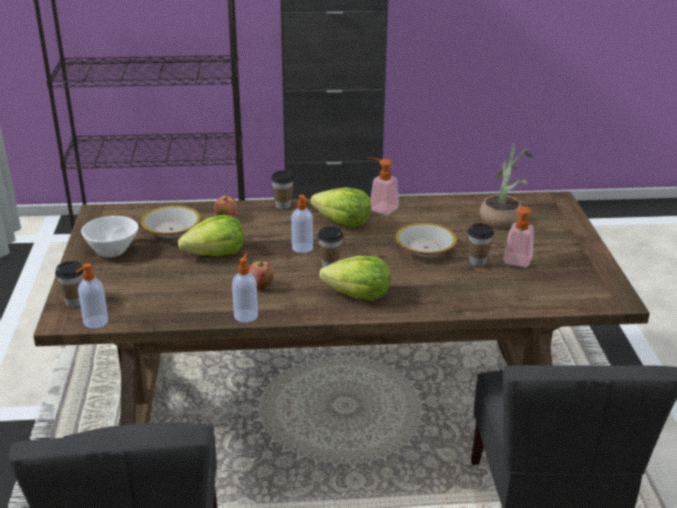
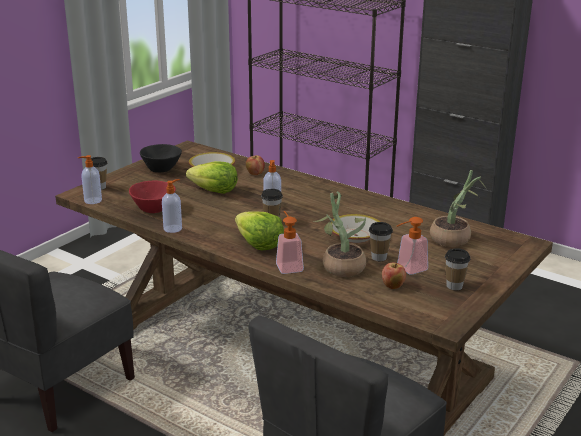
camera: 40 degrees right, 5 degrees down
white bowl [81,216,139,258] -> black bowl [140,144,182,172]
apple [249,261,274,289] -> apple moved to [382,263,406,289]
cup [271,171,294,209] -> cup moved to [445,248,471,290]
lettuce [310,188,371,227] -> none
soap dispenser [367,157,399,215] -> soap dispenser moved to [276,211,304,274]
none -> red bowl [129,181,176,213]
none -> potted plant [314,191,366,277]

